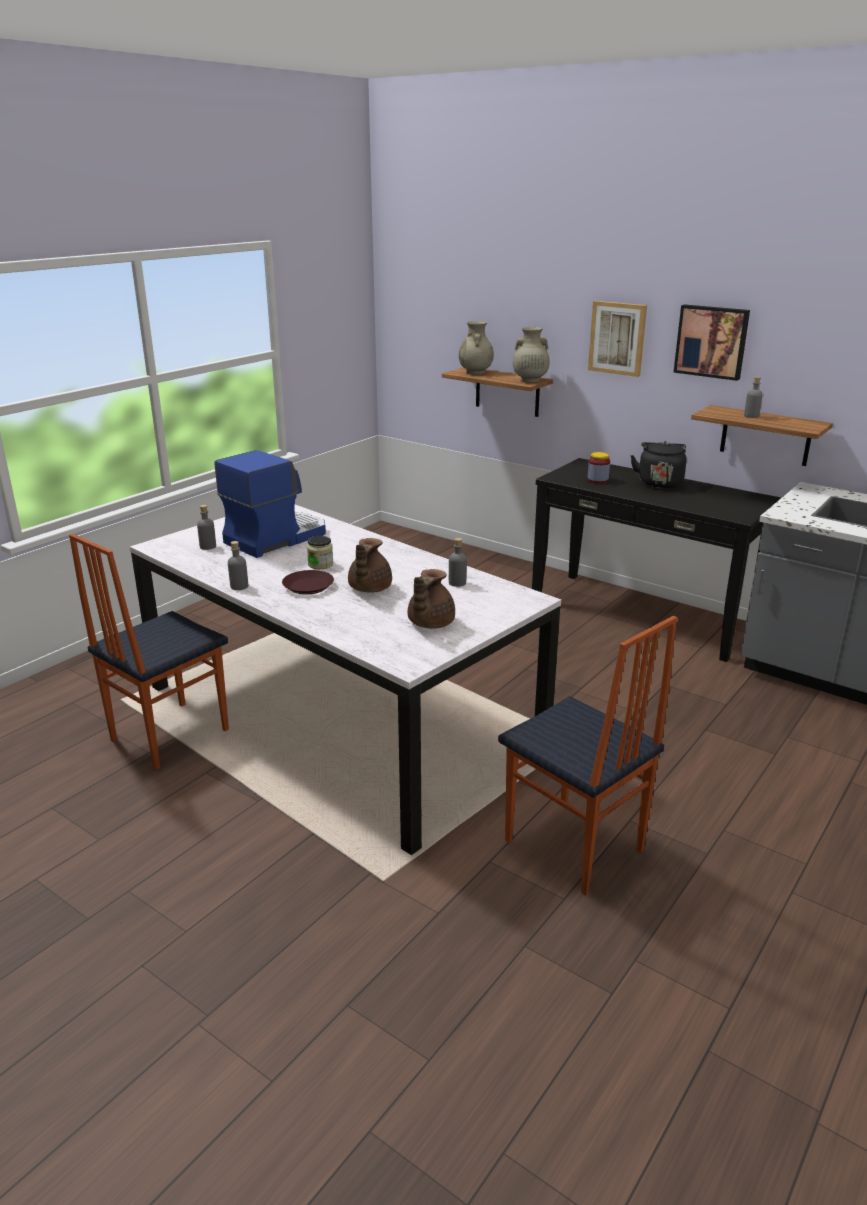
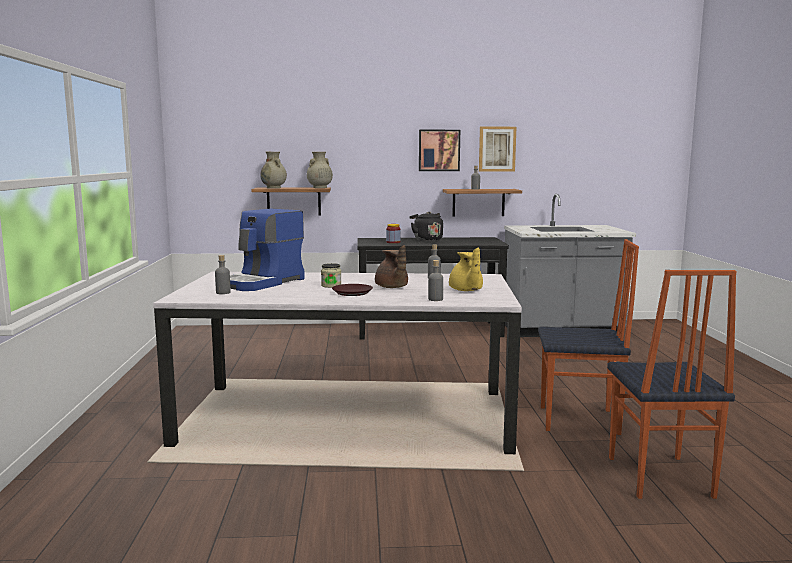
camera: 40 degrees left, 15 degrees down
chair [69,534,229,770] -> chair moved to [607,270,737,499]
coffee machine [215,450,326,558] -> coffee machine turned 150 degrees counterclockwise [230,209,305,291]
grey bottle [228,541,248,590] -> grey bottle moved to [428,260,443,301]
brown teapot [408,569,455,629] -> yellow teapot [449,248,483,291]
picture [588,301,647,377] -> picture moved to [479,127,516,172]

